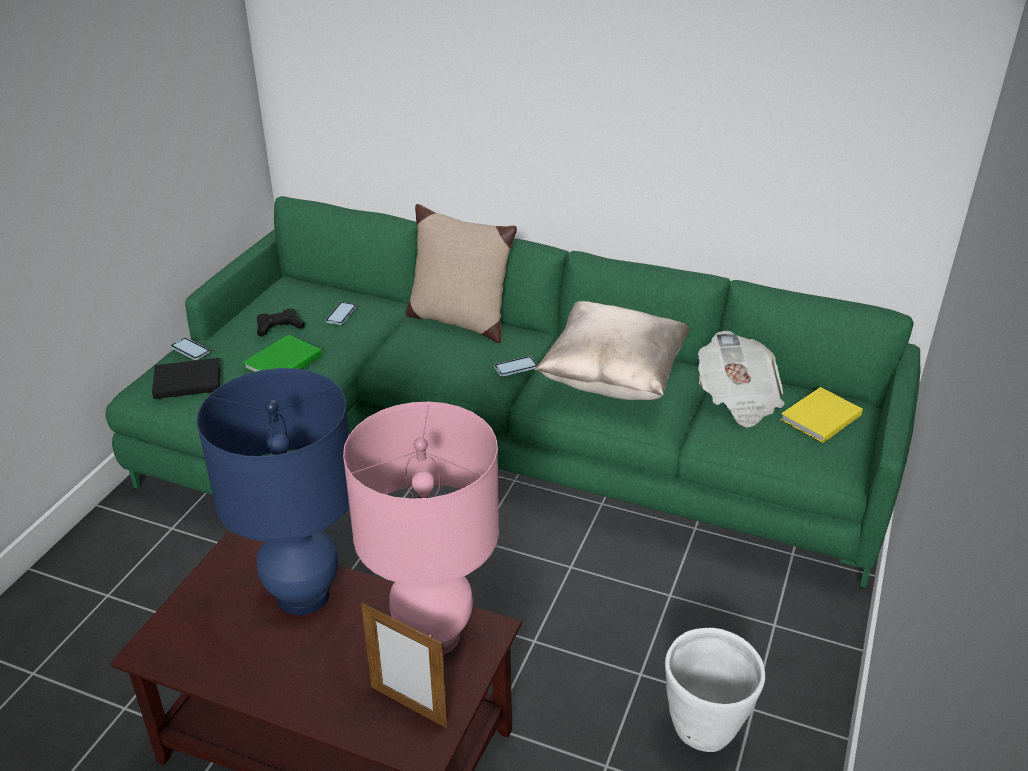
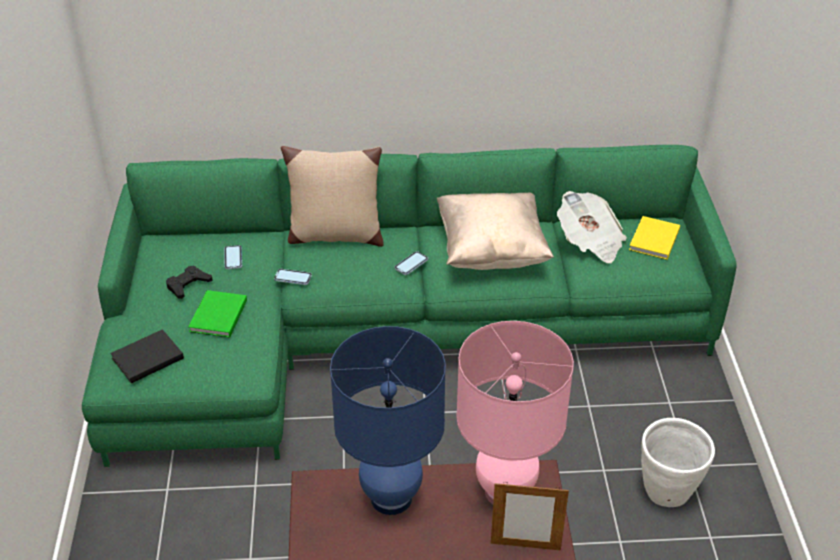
camera: 25 degrees left, 5 degrees up
phone [171,338,210,360] -> phone moved to [274,269,312,285]

